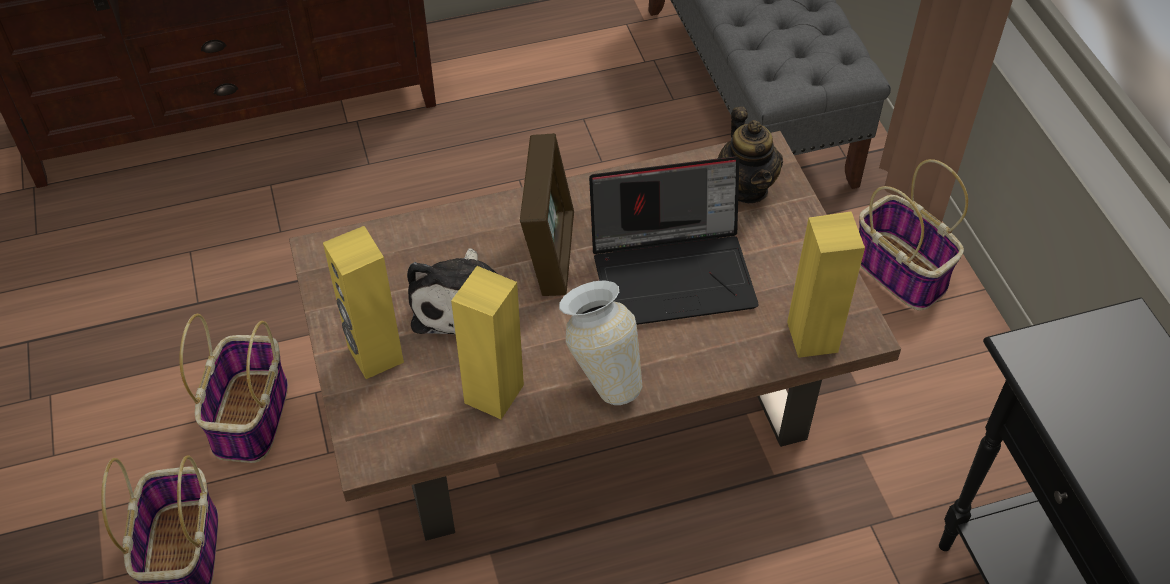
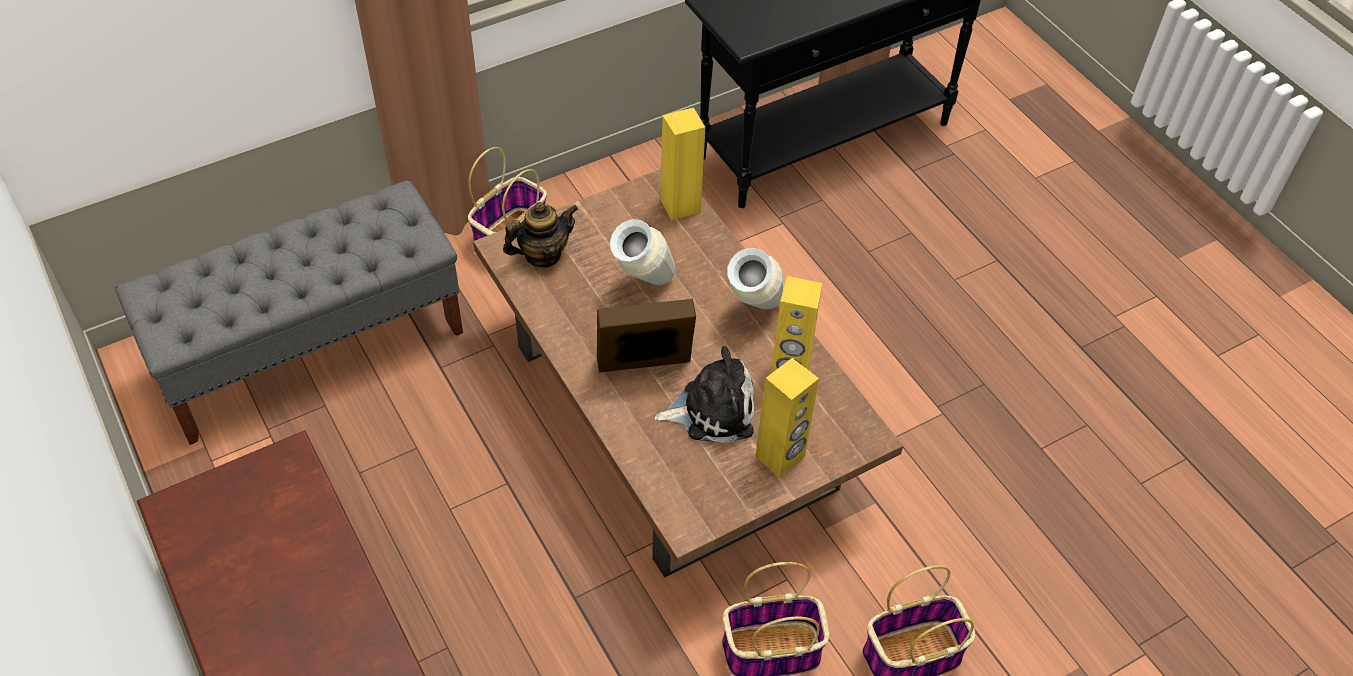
camera: 105 degrees left, 0 degrees up
laptop [589,156,758,325] -> vase [610,219,676,285]

